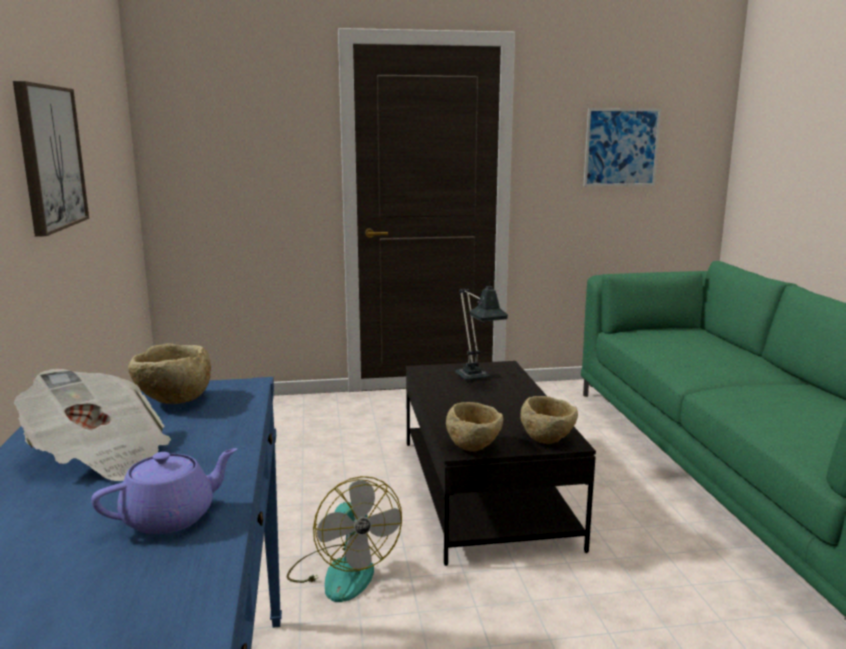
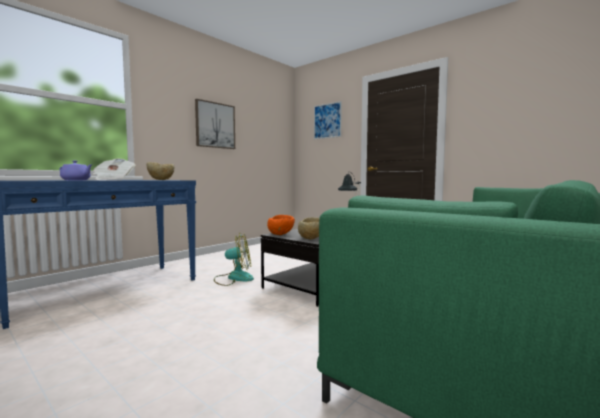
camera: 50 degrees right, 10 degrees down
fan [287,476,402,602] -> fan turned 120 degrees counterclockwise [214,232,254,286]
beige bowl [446,402,504,452] -> orange bowl [267,215,295,235]
picture [584,108,661,186] -> picture moved to [314,101,342,139]

